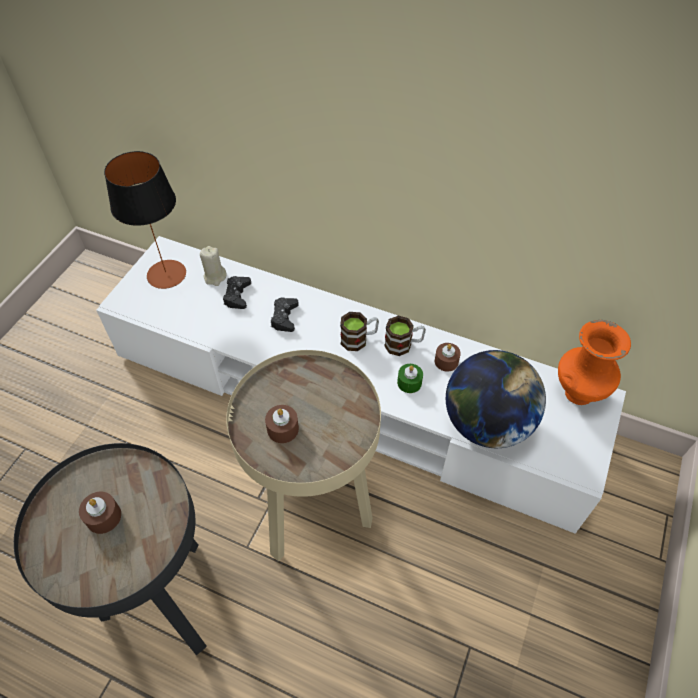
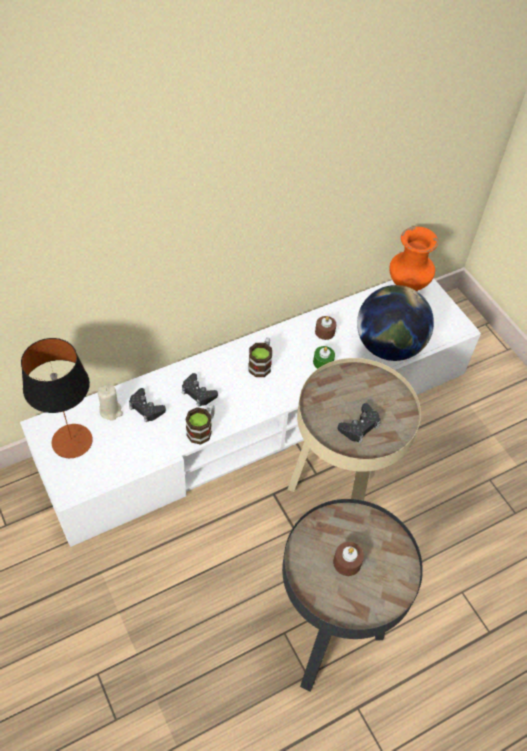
camera: 55 degrees left, 0 degrees up
brown candle [265,405,299,443] -> black game controller [337,403,381,444]
mug [384,316,426,356] -> mug moved to [185,404,215,445]

